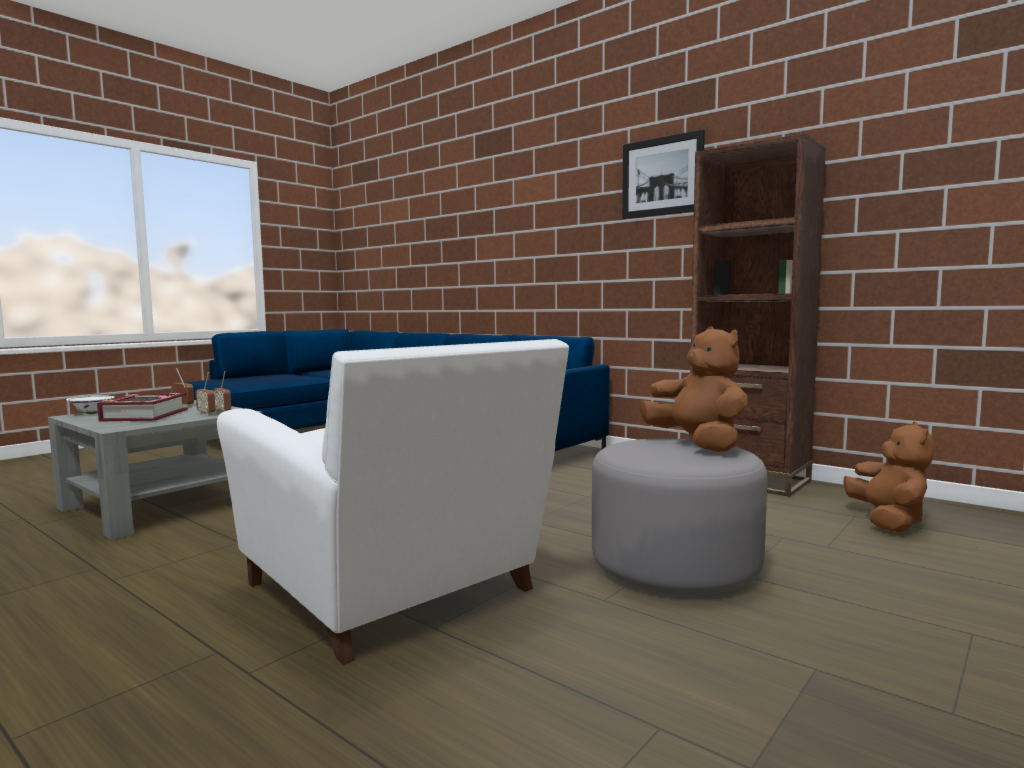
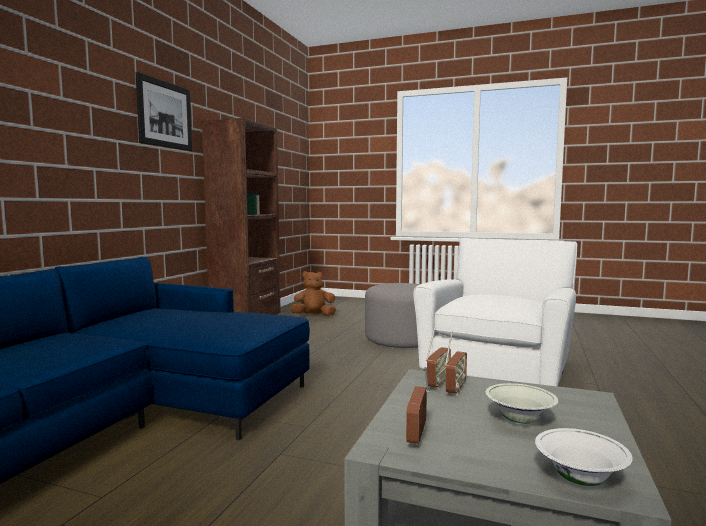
camera: 110 degrees left, 0 degrees up
book [97,393,188,422] -> white bowl [486,383,558,423]
brown plush toy [639,326,748,452] -> none

